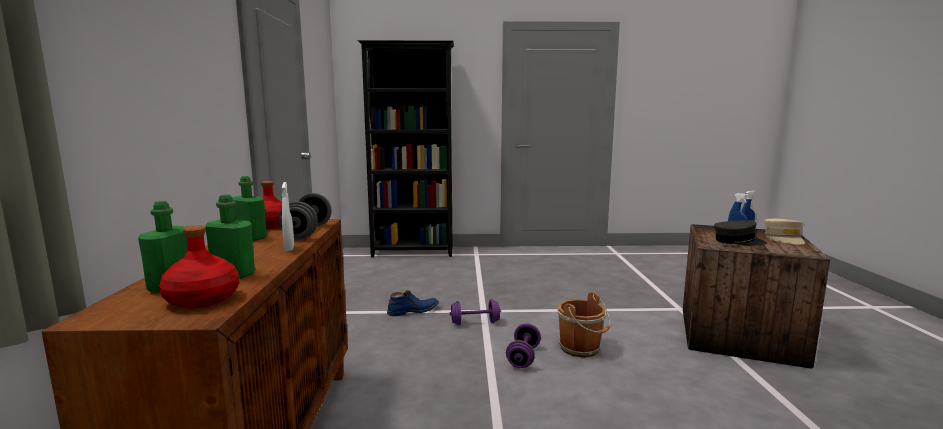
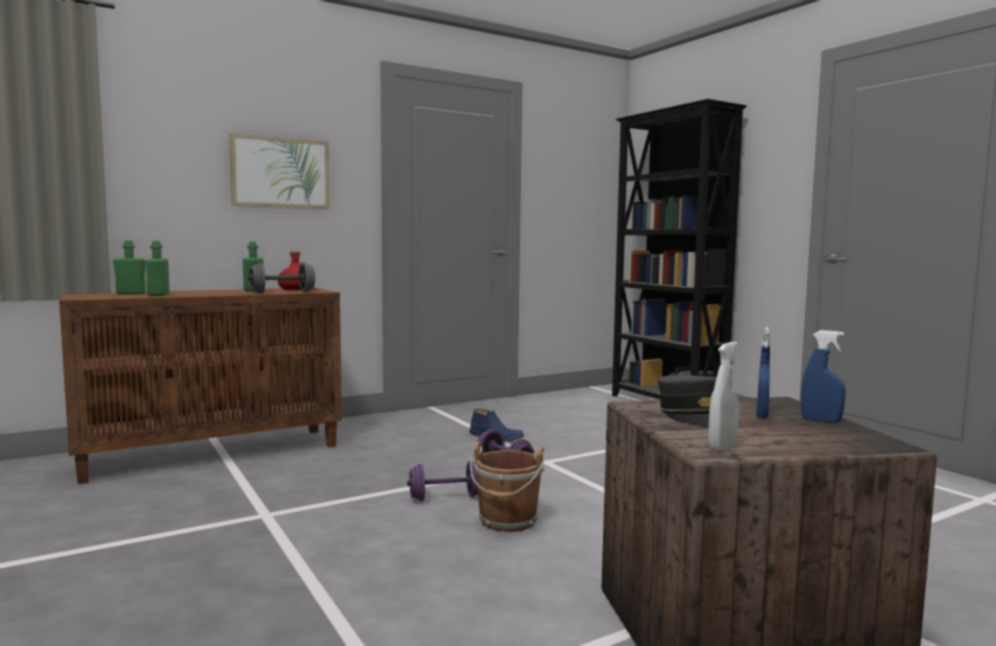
camera: 60 degrees right, 5 degrees down
red bottle [159,225,239,308] -> none
white spray bottle [282,182,294,251] -> white spray bottle moved to [708,342,739,451]
beige cap [765,219,805,244] -> none
none -> picture [229,133,330,209]

